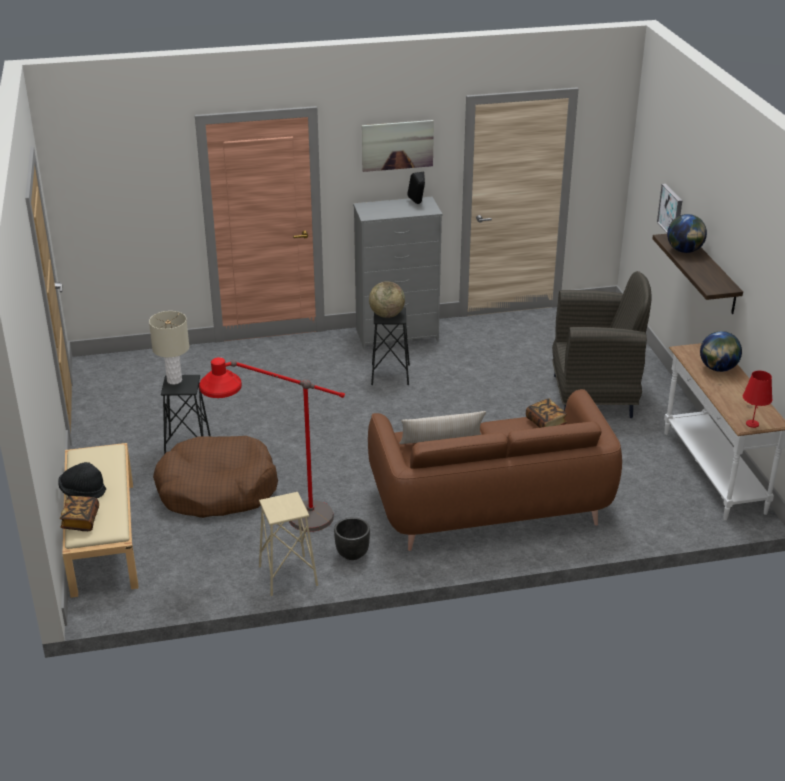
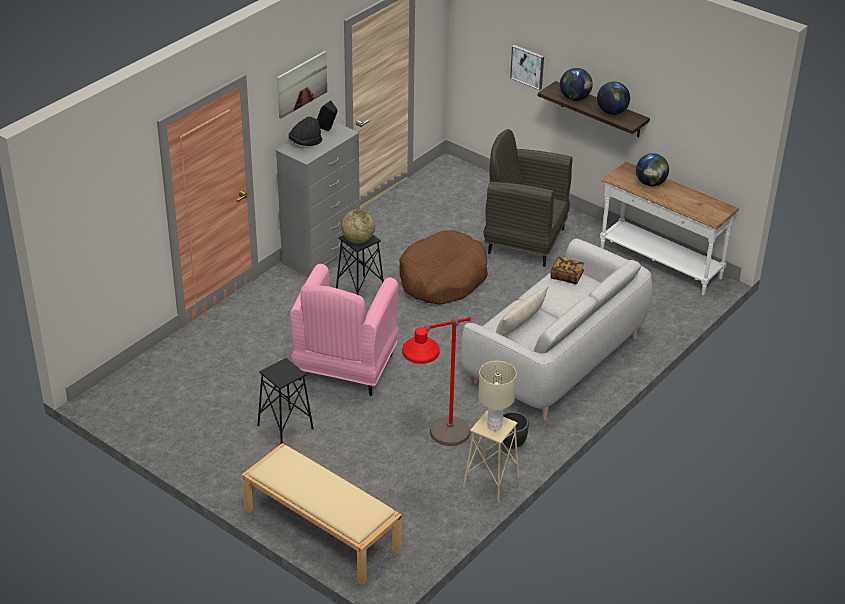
camera: 40 degrees left, 5 degrees up
black hat [58,462,106,498] -> black hat moved to [289,117,322,146]
book [60,496,99,531] -> none
beige table lamp [149,311,189,385] -> beige table lamp moved to [478,361,516,431]
brown dog bed [153,436,278,518] -> brown dog bed moved to [399,230,488,305]
brown sofa [368,389,622,551] -> grey sofa [461,239,653,420]
grey armchair [552,271,652,418] -> grey armchair turned 120 degrees counterclockwise [484,129,572,267]
red table lamp [743,371,772,428] -> none
none -> pink armchair [290,264,398,396]
none -> globe [597,82,630,115]

